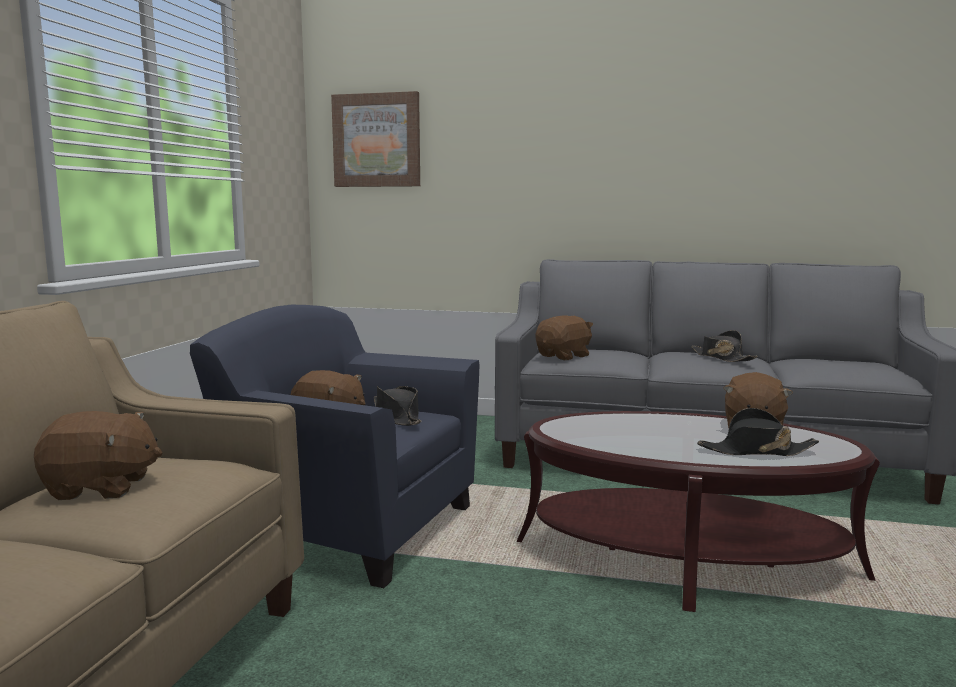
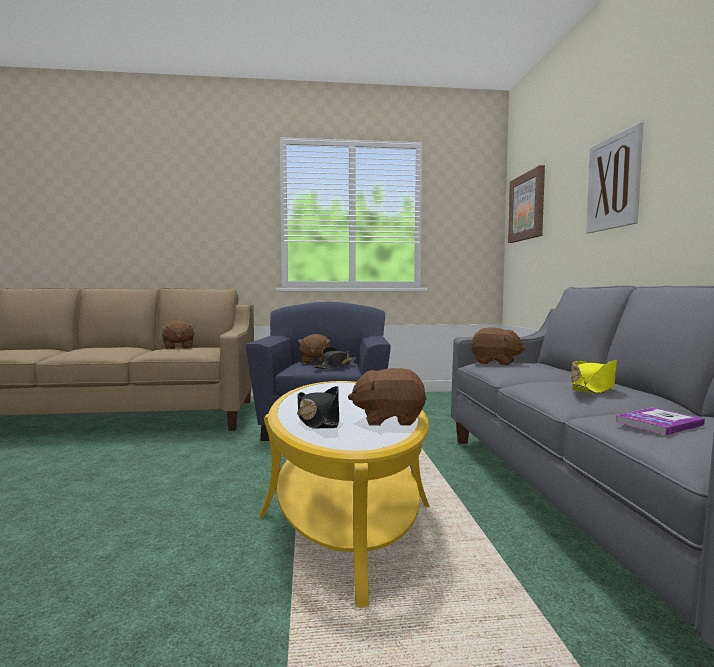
camera: 70 degrees right, 5 degrees down
brown coffee table [516,411,880,612] -> yellow coffee table [260,381,430,607]
black hat [691,330,758,362] -> yellow hat [571,360,617,394]
none -> picture [586,122,643,233]
none -> book [615,408,705,435]

